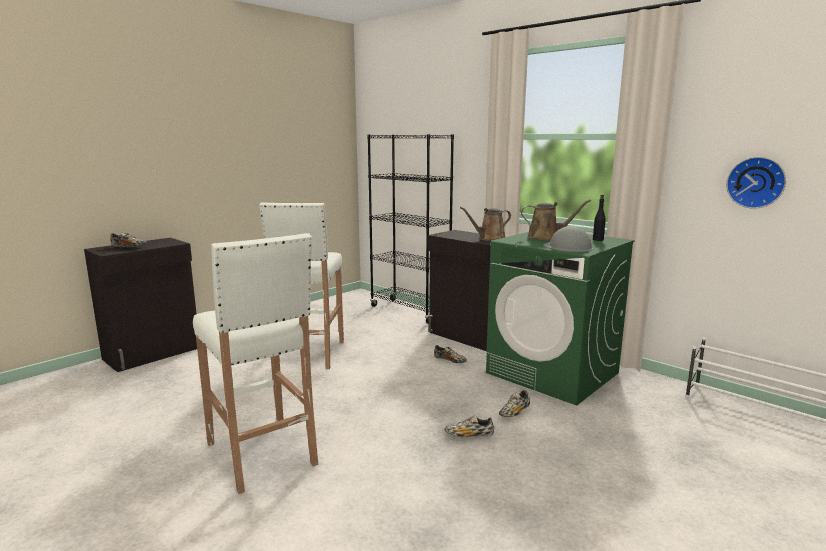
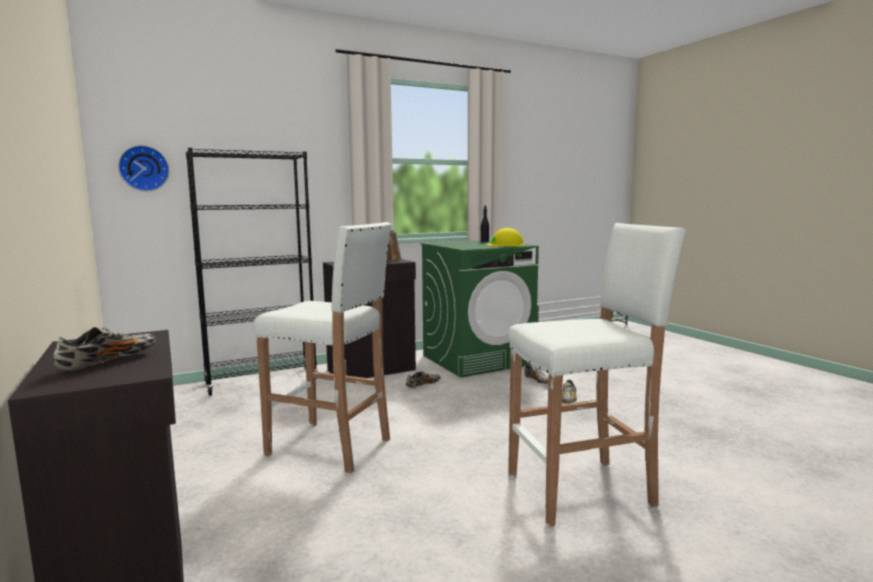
camera: 70 degrees left, 5 degrees down
brown watering can [521,199,591,240] -> none
grey hard hat [543,226,594,252] -> yellow hard hat [486,228,525,247]
wall clock [726,157,786,208] -> wall clock moved to [118,145,169,191]

